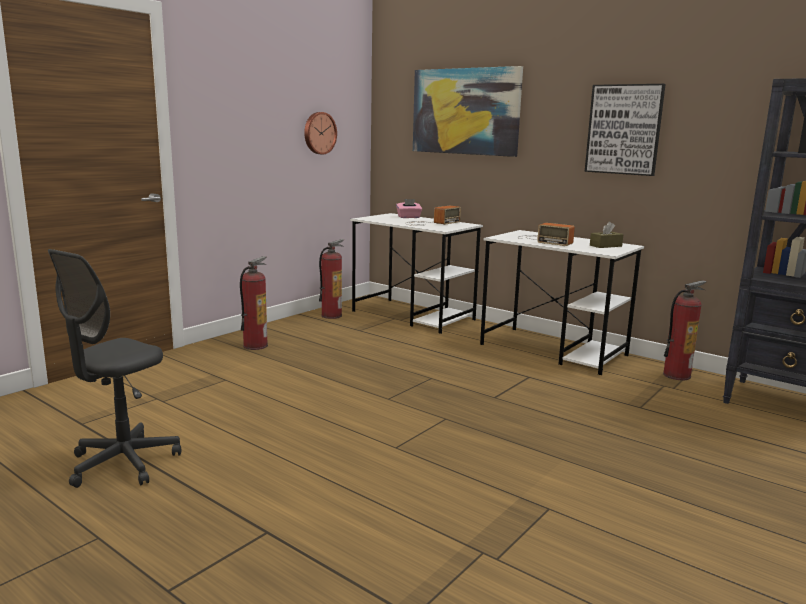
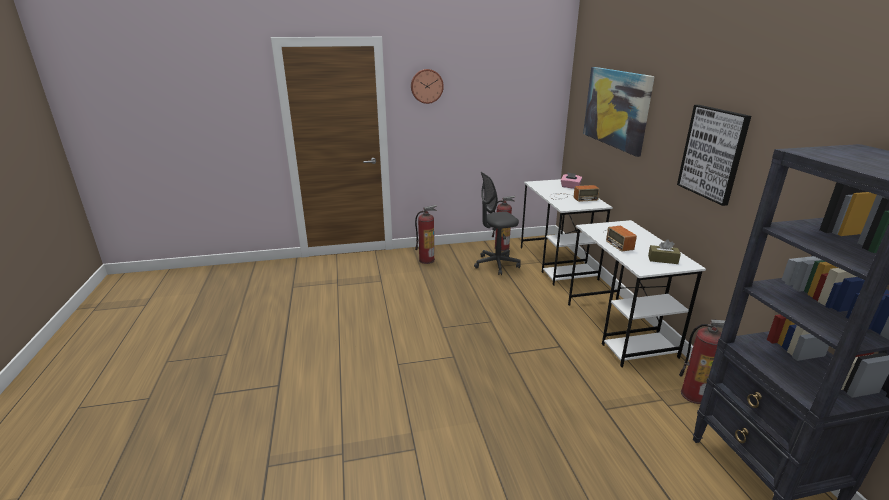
camera: 40 degrees right, 10 degrees up
grey office chair [48,249,181,488] -> grey office chair moved to [474,172,521,275]
wall clock [304,112,337,154] -> wall clock moved to [411,69,444,104]

